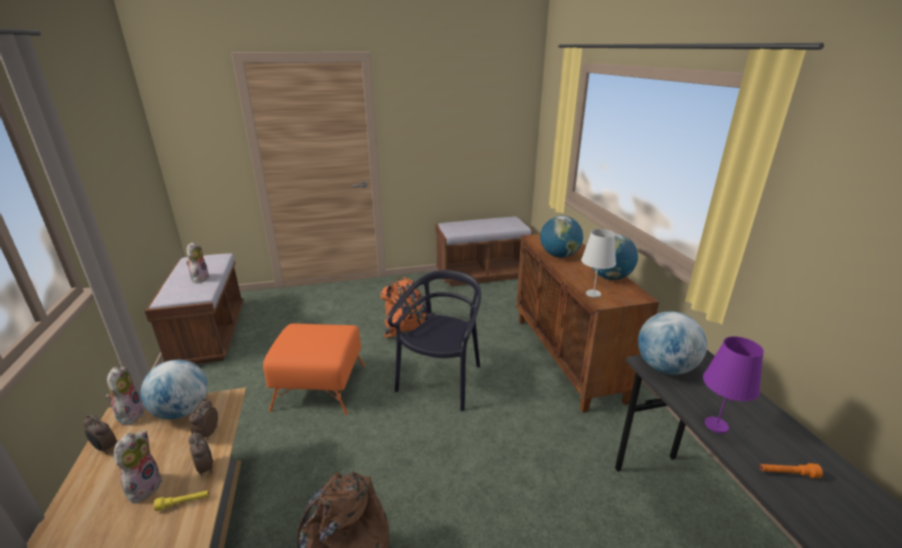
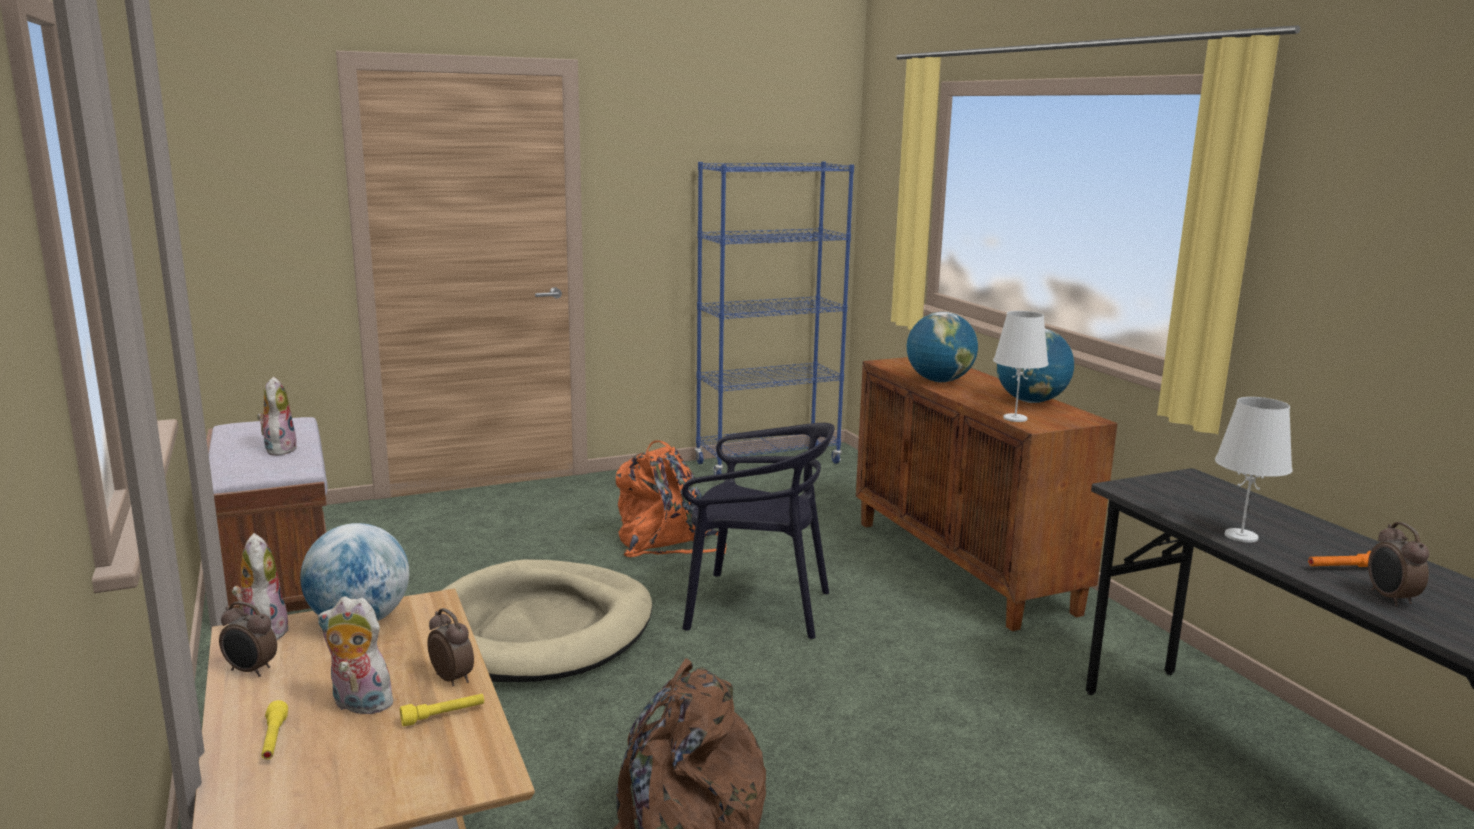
camera: 10 degrees left, 10 degrees down
plush toy [114,431,163,504] -> plush toy turned 75 degrees counterclockwise [318,596,398,714]
alarm clock [189,398,218,440] -> alarm clock moved to [1368,522,1429,607]
orange ottoman [263,323,365,415] -> beige dog bed [441,560,652,682]
black chair [388,270,481,411] -> black chair turned 90 degrees clockwise [682,423,835,639]
brown bench [435,216,533,286] -> blue bookcase [695,161,854,475]
globe [638,311,707,375] -> none
purple table lamp [703,336,764,434] -> white table lamp [1215,397,1293,543]
none -> yellow flashlight [261,700,288,760]

